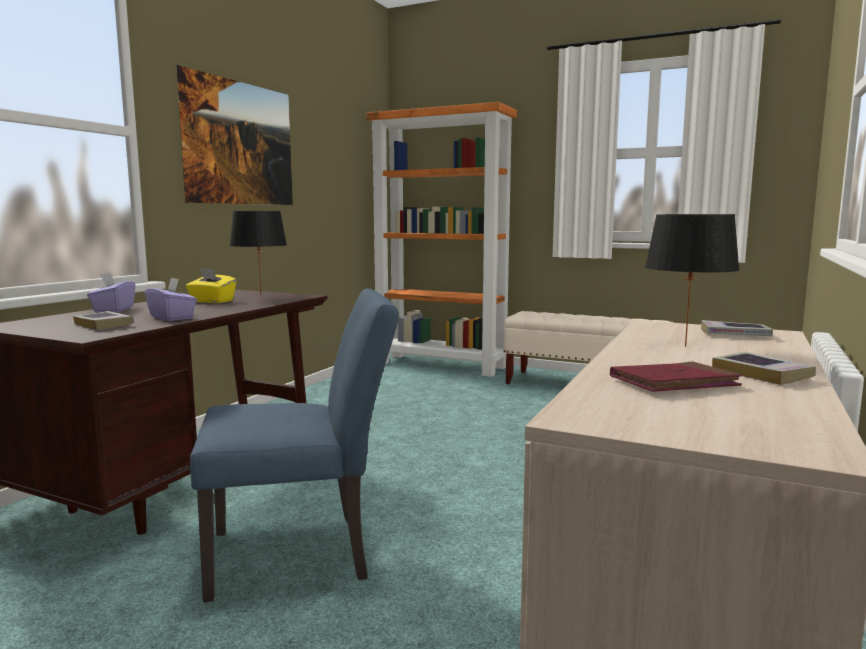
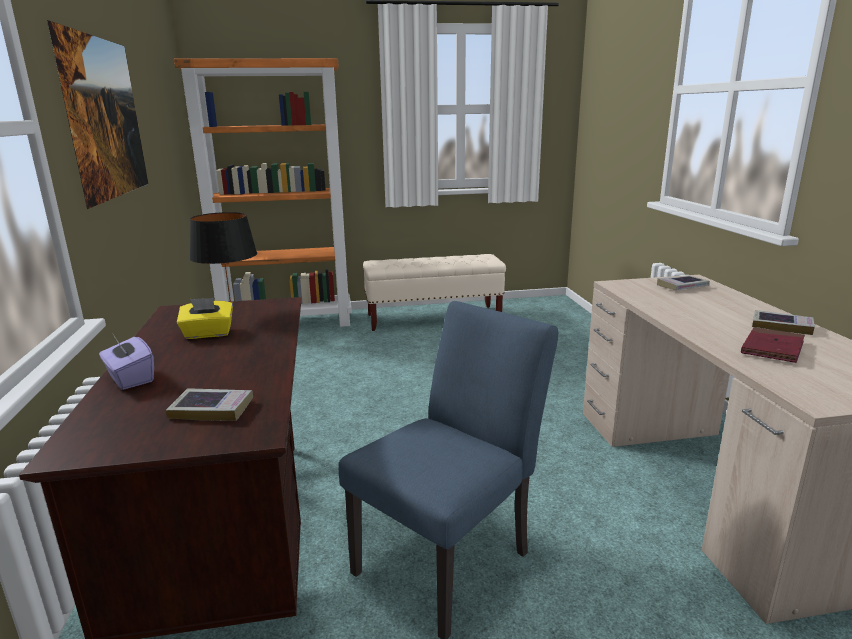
camera: 35 degrees left, 10 degrees up
purple tissue box [145,277,197,321] -> none
black table lamp [645,214,740,347] -> none

